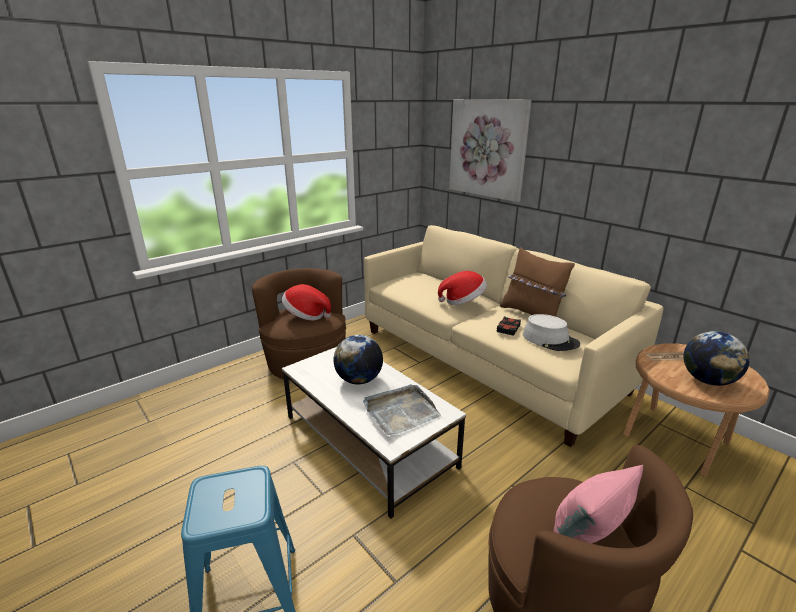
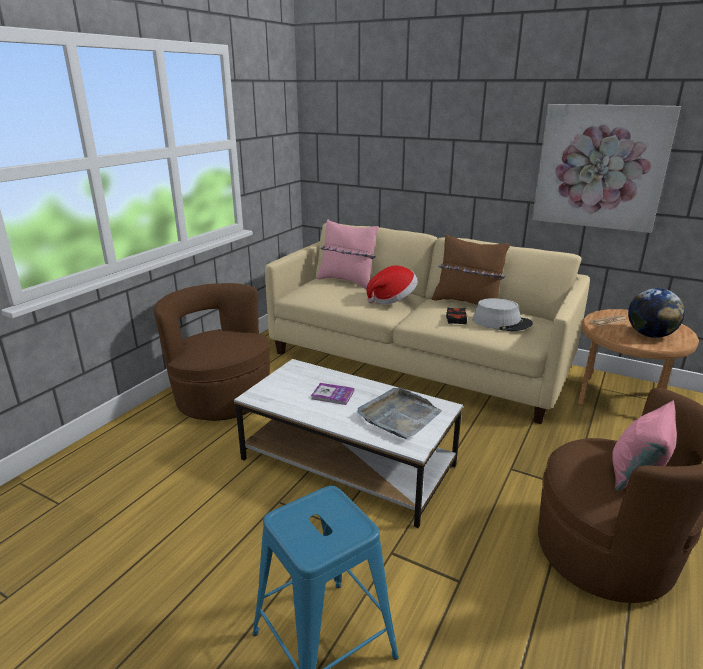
camera: 20 degrees left, 0 degrees up
hat [282,284,331,321] -> none
globe [333,335,383,385] -> book [311,383,354,405]
picture [449,99,532,202] -> picture moved to [532,104,681,233]
none -> pink pillow [317,219,379,289]

